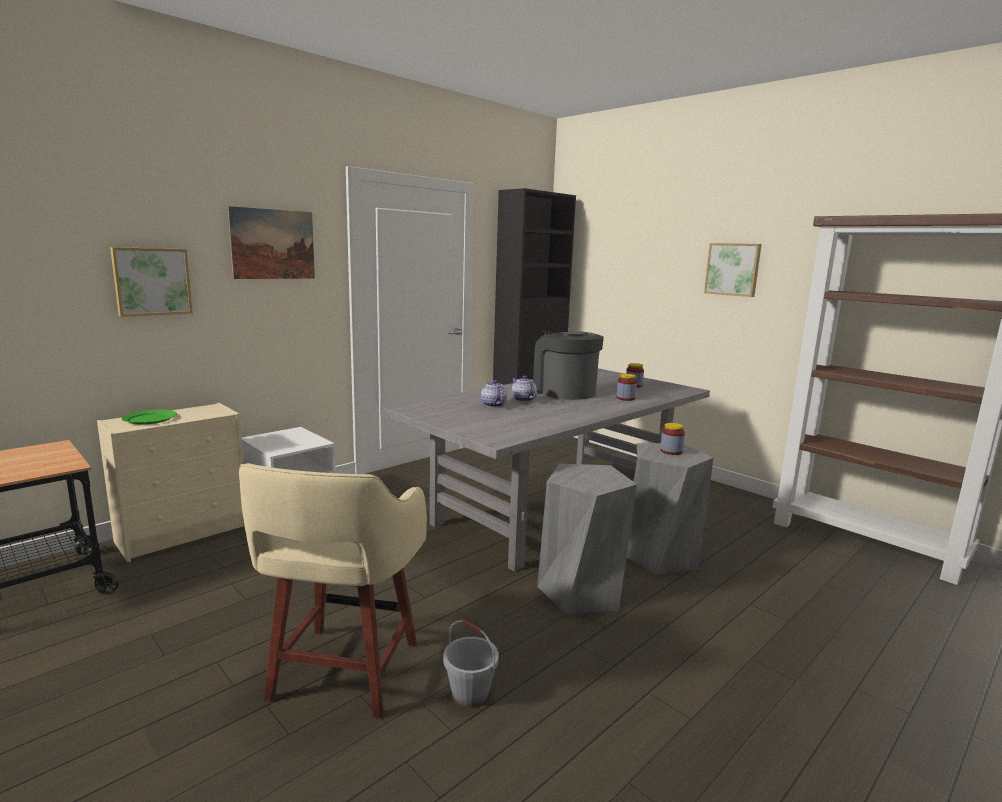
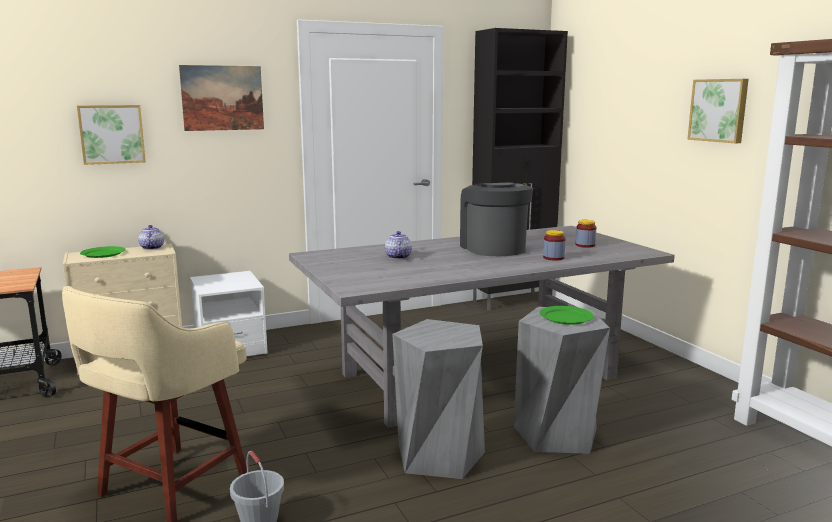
camera: 20 degrees right, 0 degrees up
teapot [512,376,537,402] -> teapot moved to [138,225,164,250]
jar [660,423,685,455] -> green plate [540,306,594,325]

